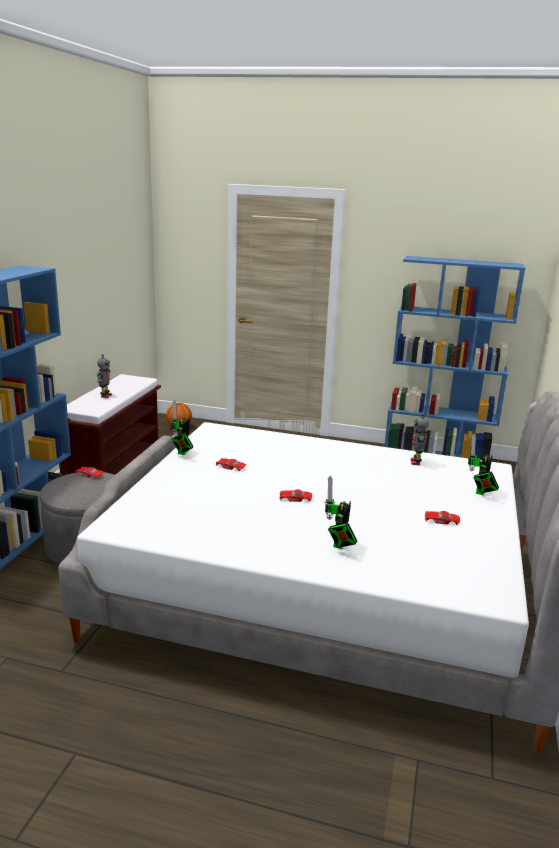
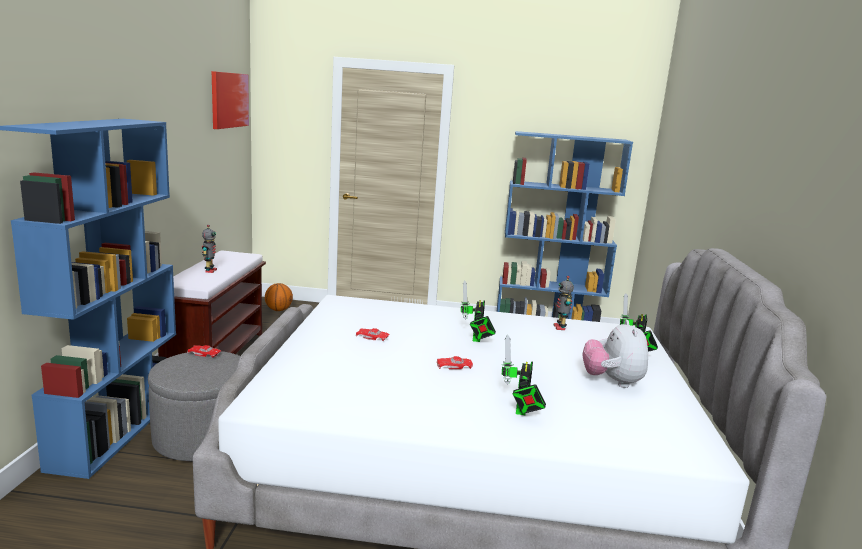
camera: 10 degrees left, 5 degrees down
toy robot [172,399,194,455] -> toy robot moved to [461,281,496,342]
red toy car [424,511,460,525] -> plush toy [582,320,648,388]
none -> picture [212,71,249,129]

